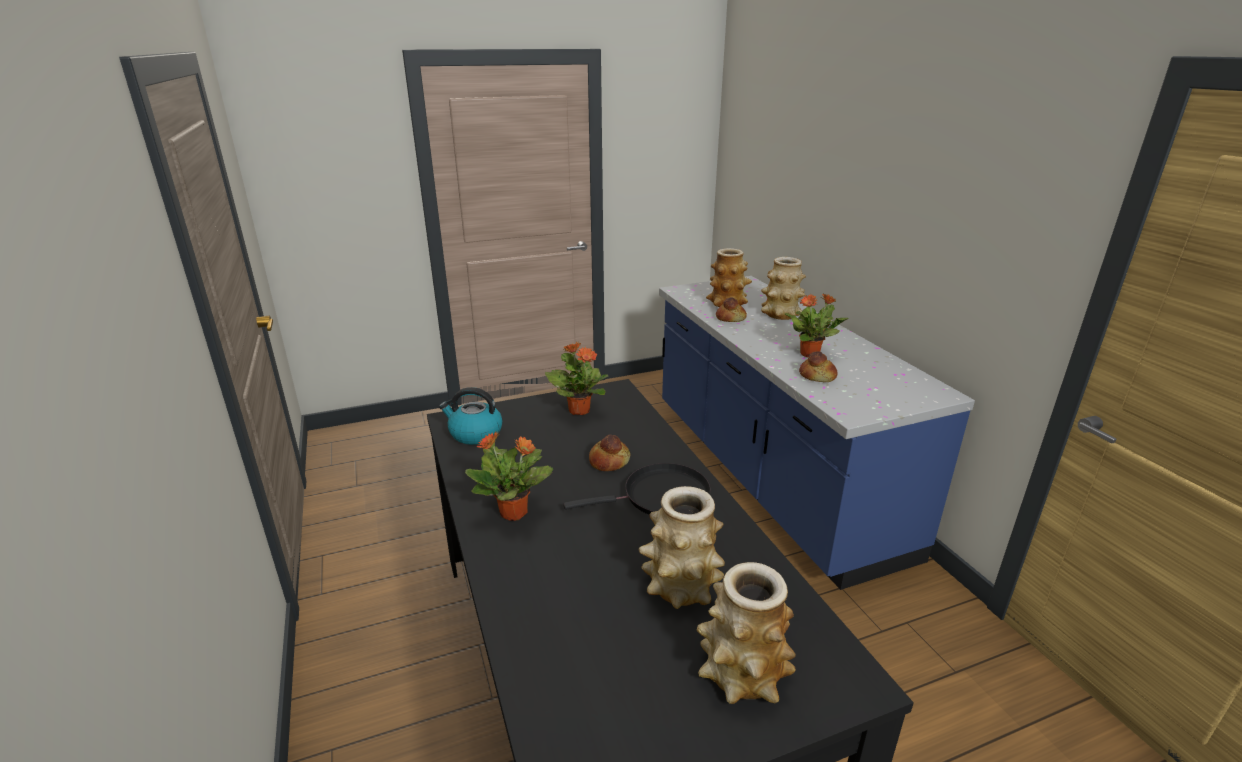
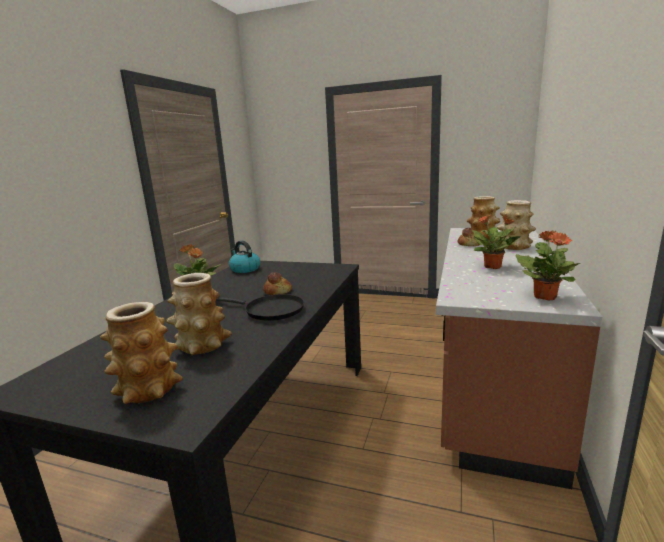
camera: 40 degrees right, 10 degrees down
potted plant [545,342,609,415] -> potted plant moved to [515,230,580,301]
blue counter [659,276,975,590] -> brown counter [436,228,602,489]
bread [799,351,838,382] -> none

